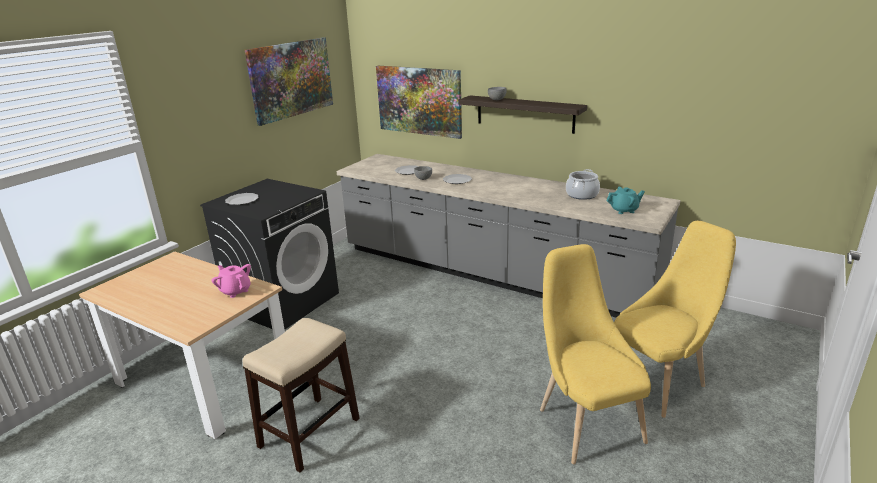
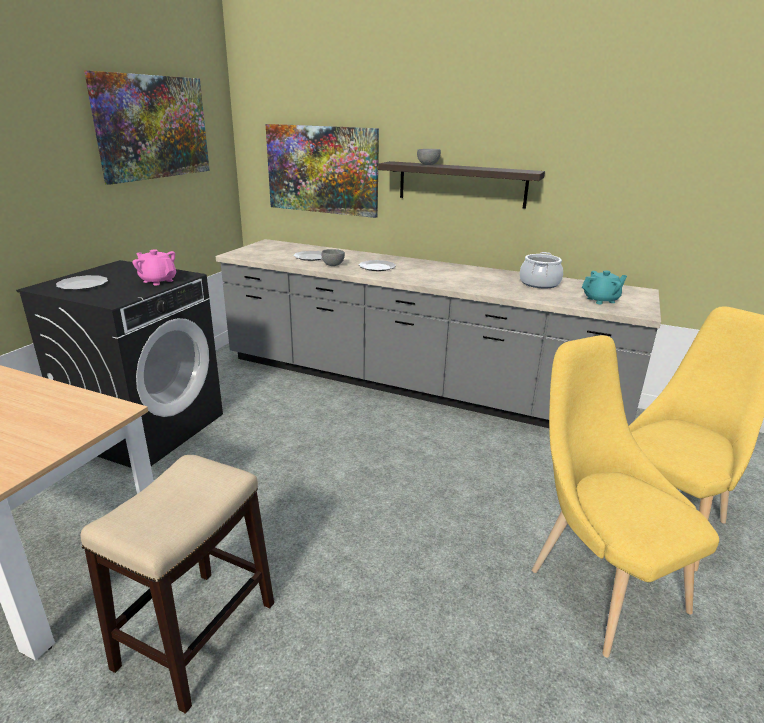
camera: 10 degrees left, 0 degrees up
pink teapot [212,264,251,298] -> pink teapot moved to [133,249,176,286]

